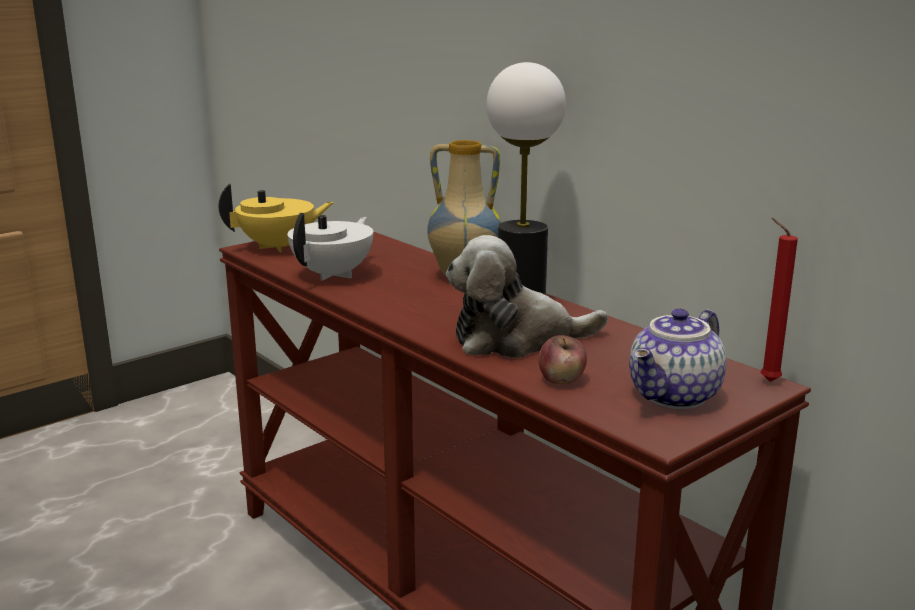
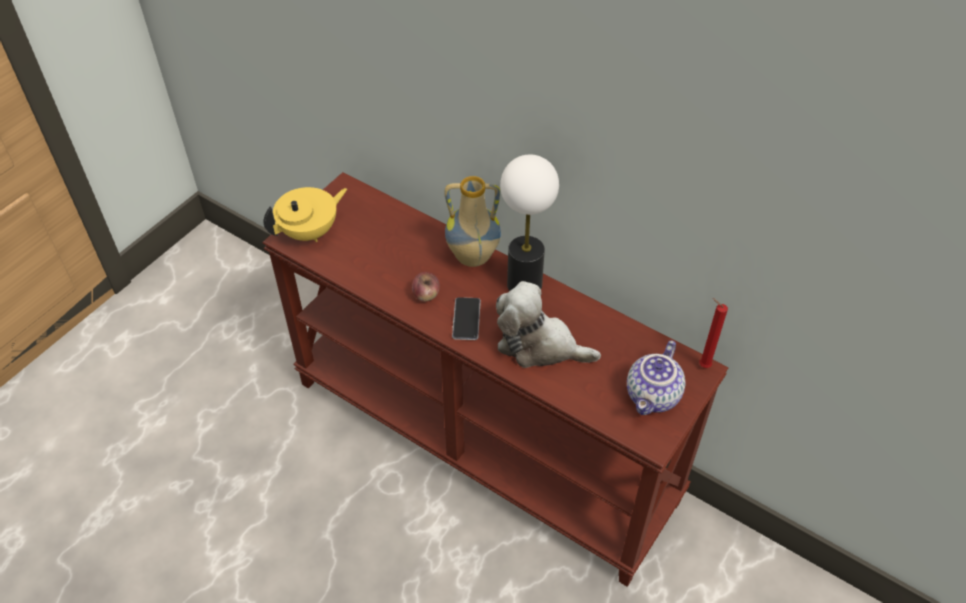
camera: 15 degrees left, 30 degrees up
white teapot [287,213,373,281] -> none
plush toy [446,235,608,358] -> plush toy turned 45 degrees clockwise [496,281,601,368]
apple [539,335,587,384] -> apple moved to [412,272,440,302]
none -> phone [452,297,481,340]

